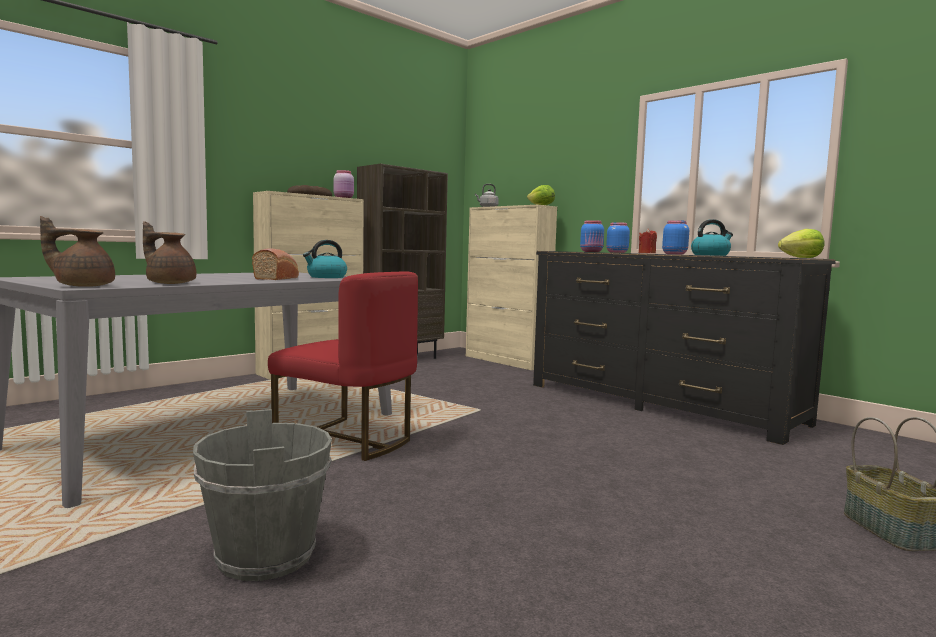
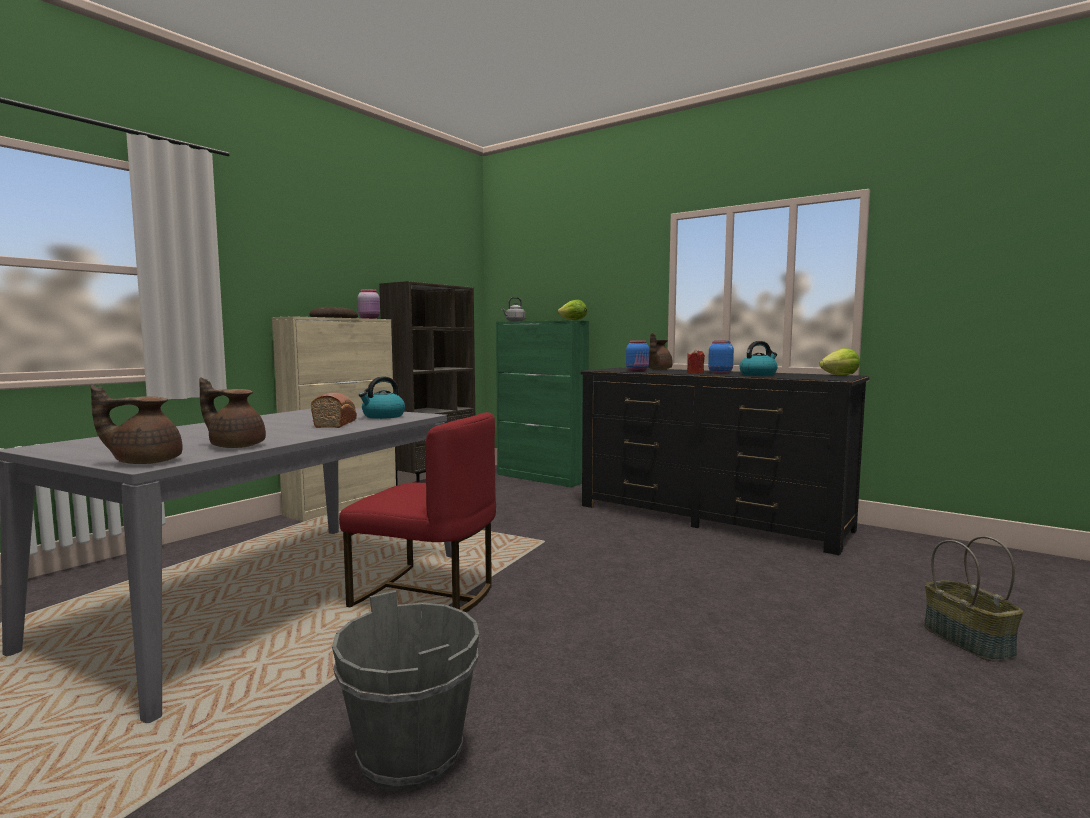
camera: 10 degrees left, 0 degrees up
beige cabinet [466,205,557,370] -> green cabinet [496,320,589,488]
blue jar [606,222,630,253] -> brown teapot [648,333,673,370]

